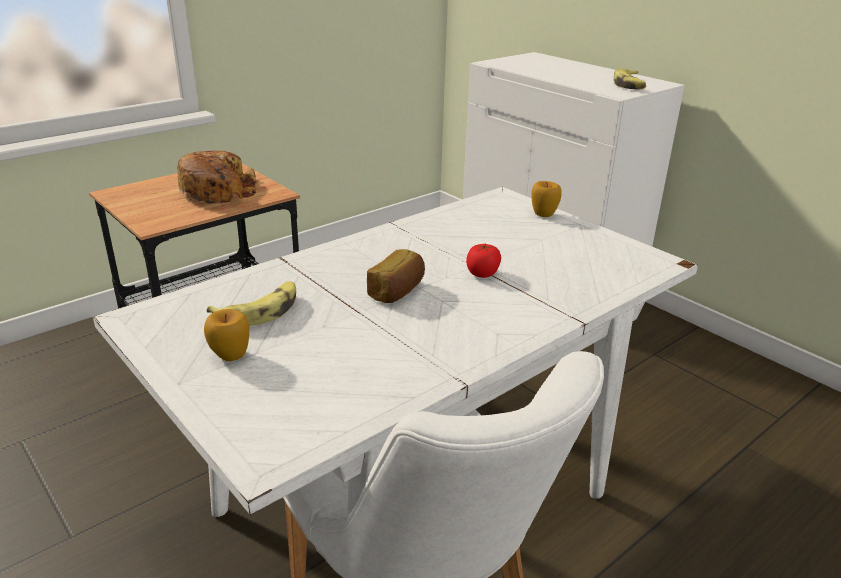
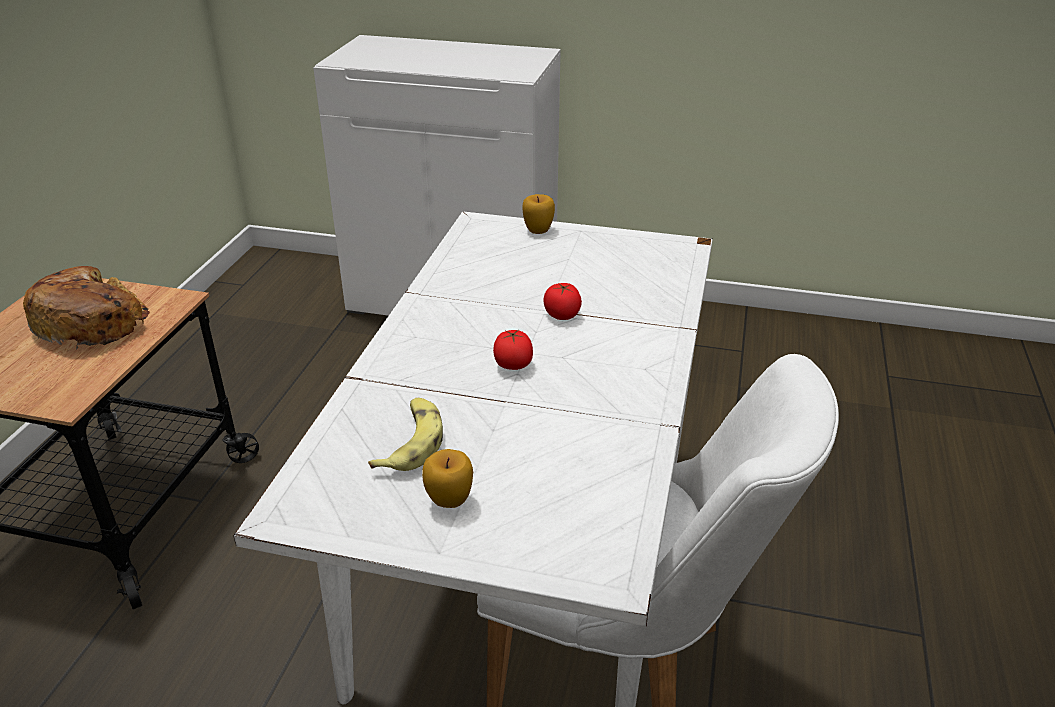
camera: 35 degrees left, 5 degrees up
bread [367,249,425,303] -> tomato [493,330,533,370]
banana [613,68,646,89] -> none

